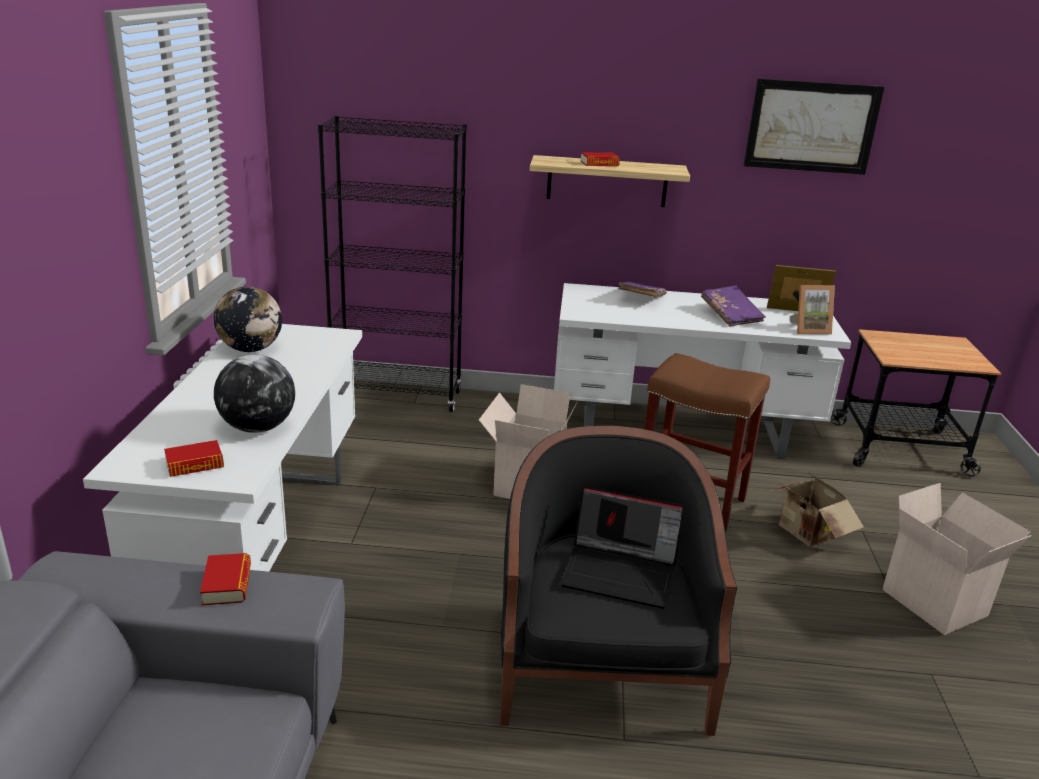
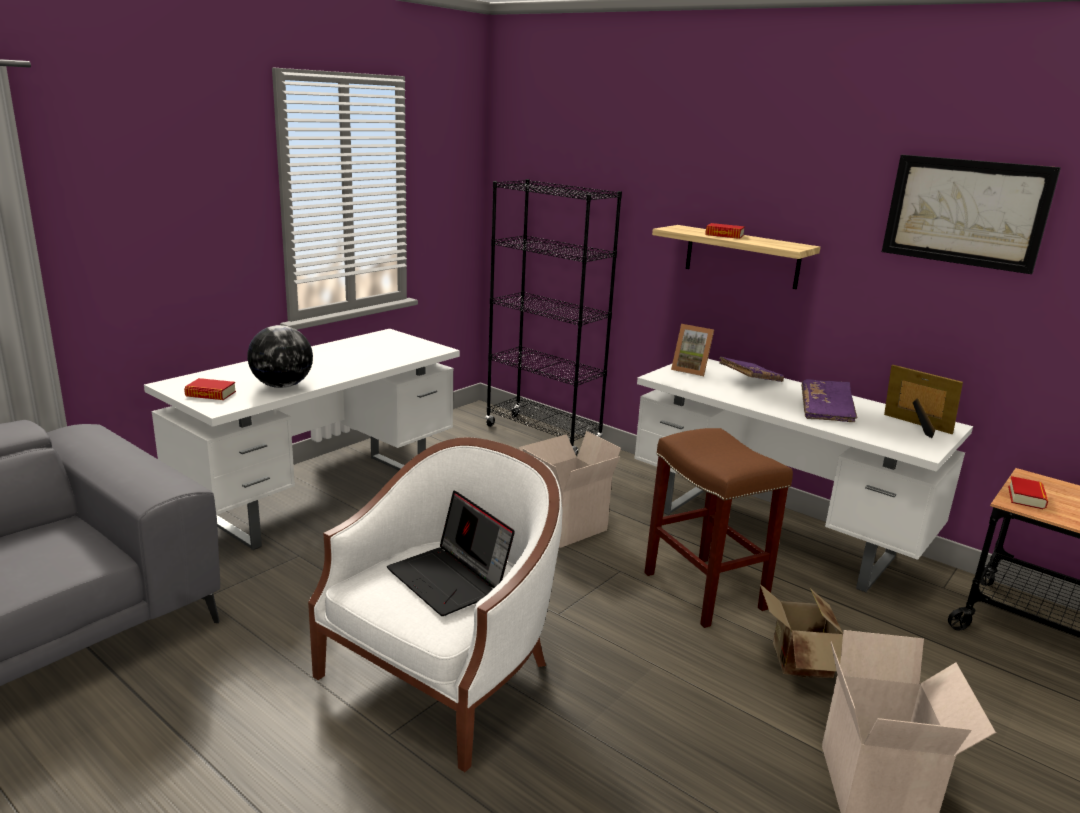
camera: 35 degrees right, 5 degrees down
book [200,553,251,605] -> book moved to [1008,476,1048,509]
globe [214,287,282,352] -> none
black armchair [500,426,737,736] -> white armchair [308,437,562,772]
picture frame [790,285,835,334] -> picture frame moved to [671,324,714,376]

